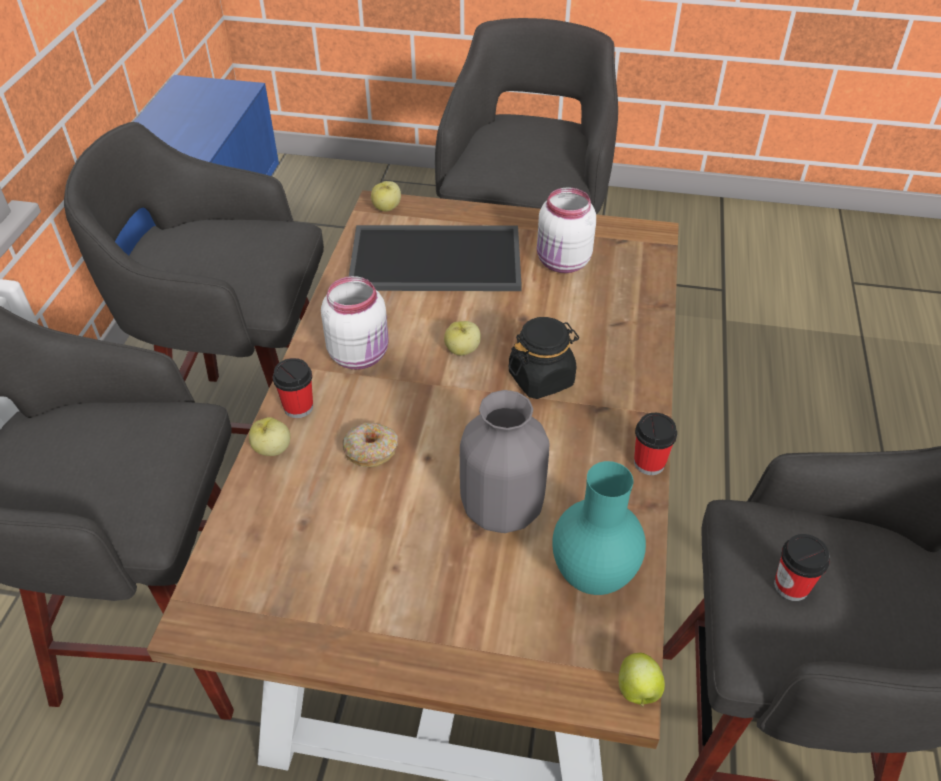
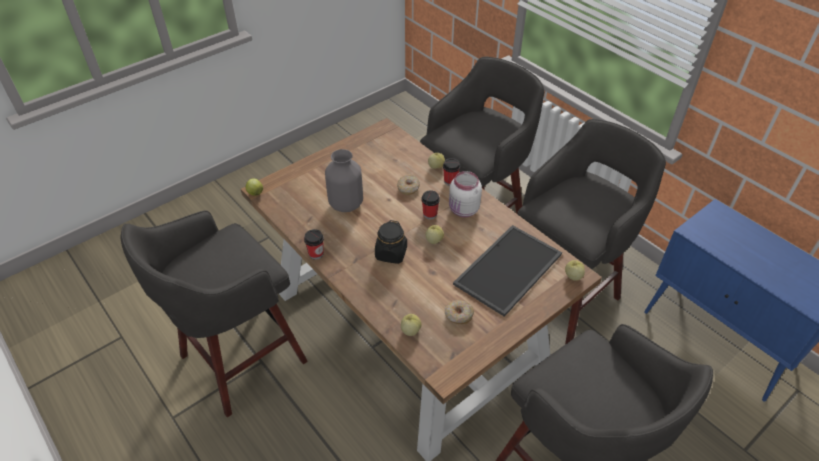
camera: 130 degrees right, 0 degrees up
white jar [537,187,596,273] -> donut [445,300,474,324]
turquoise vase [552,461,646,595] -> none
cup [774,534,830,601] -> cup moved to [421,191,440,219]
none -> apple [401,314,422,336]

